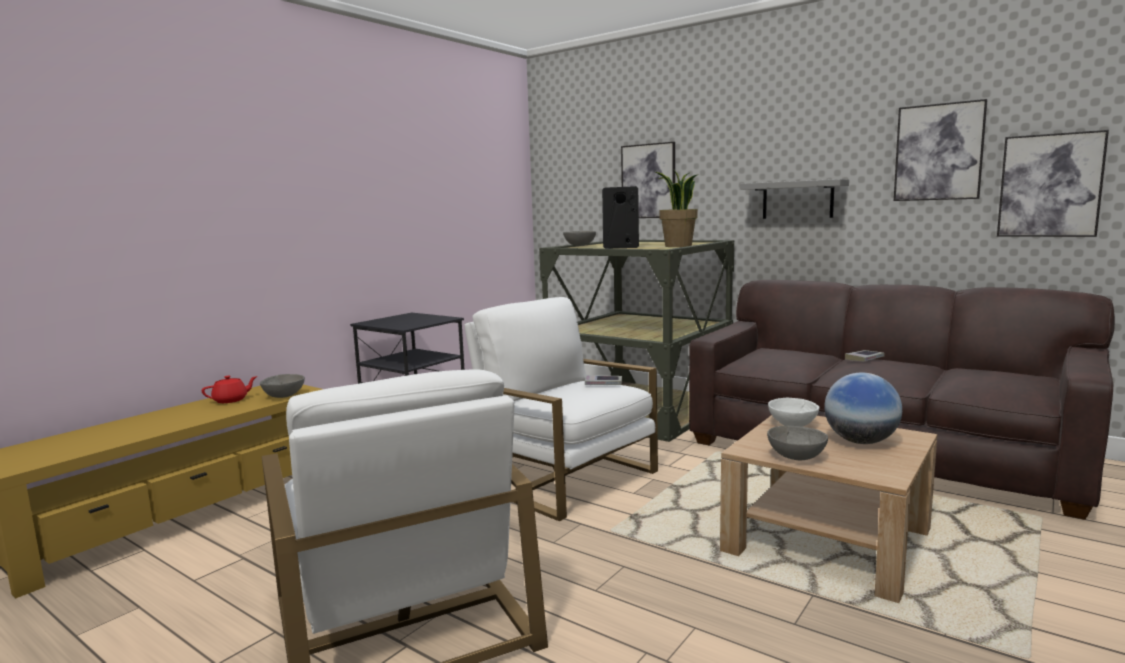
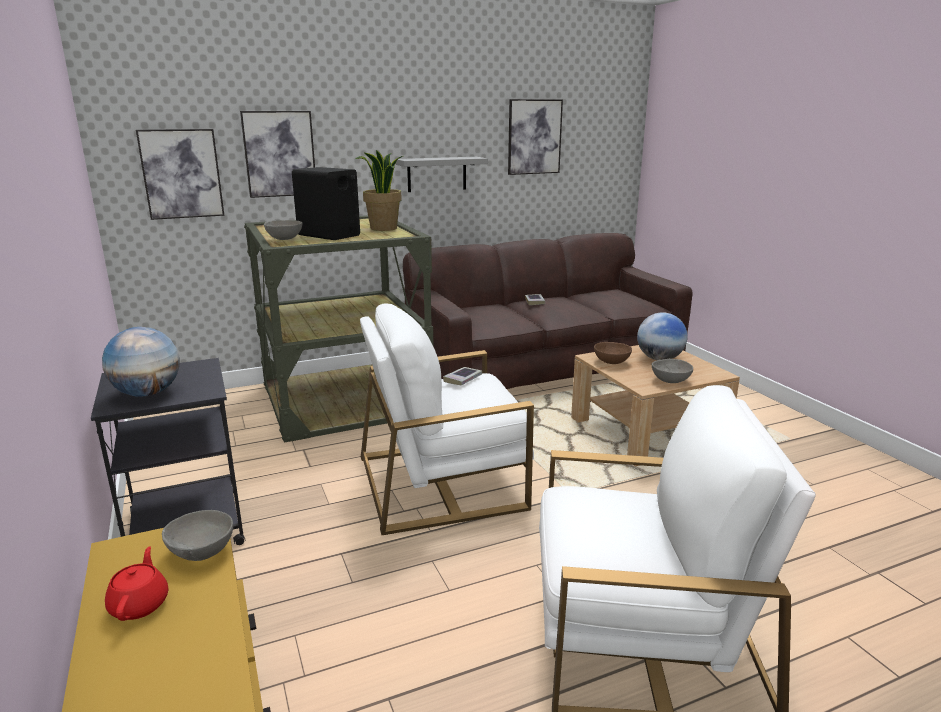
camera: 60 degrees left, 10 degrees up
white bowl [768,398,819,427] -> brown bowl [594,342,632,364]
picture [997,130,1109,237] -> picture moved to [136,129,225,220]
none -> globe [102,327,180,397]

